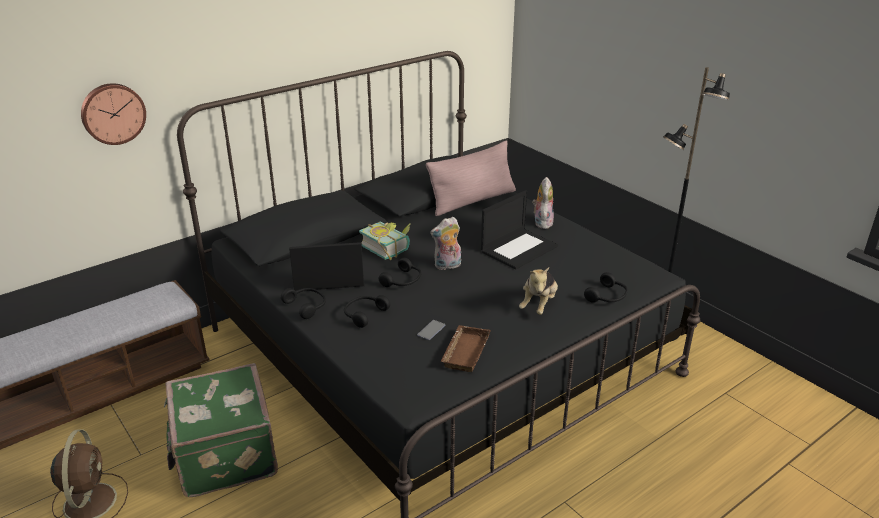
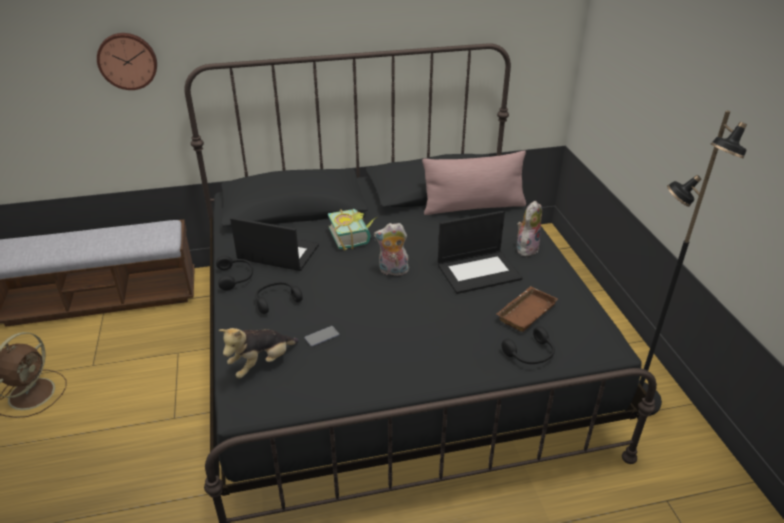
camera: 25 degrees right, 5 degrees up
green suitcase [164,363,278,497] -> none
black headphones [379,258,422,287] -> none
brown tray [440,325,491,372] -> brown tray moved to [497,286,558,332]
plush toy [519,267,558,315] -> plush toy moved to [219,328,299,378]

